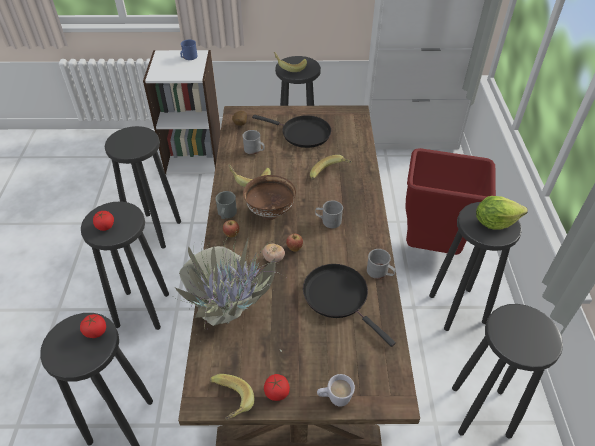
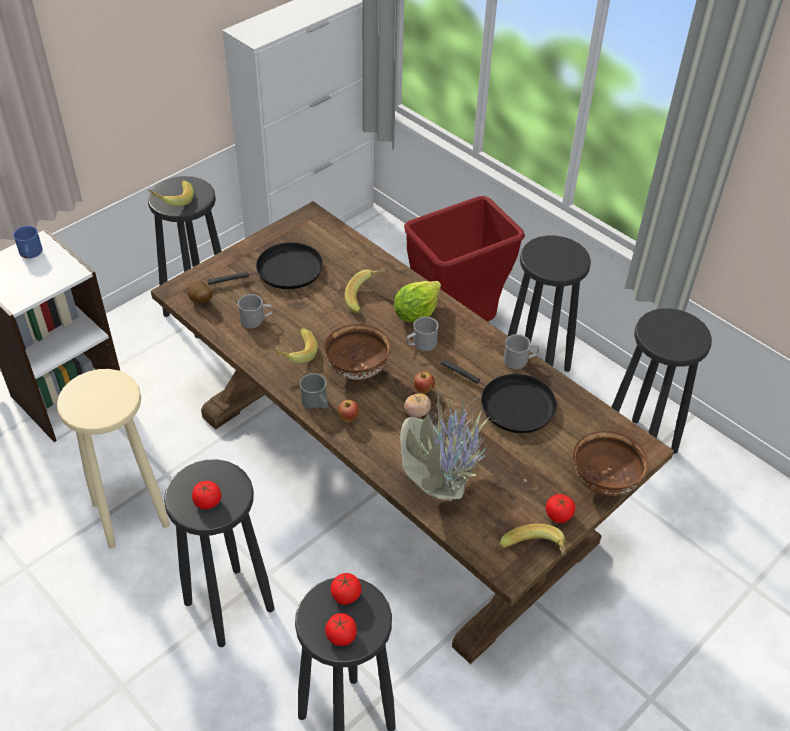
camera: 45 degrees left, 0 degrees up
black stool [105,126,181,249] -> beige stool [57,369,170,549]
black frying pan [303,264,396,347] -> black frying pan turned 150 degrees counterclockwise [441,359,557,433]
white mug [317,374,355,407] -> brown bowl [573,430,649,496]
lettuce [476,196,528,230] -> lettuce moved to [394,281,441,323]
none -> tomato [325,613,357,646]

